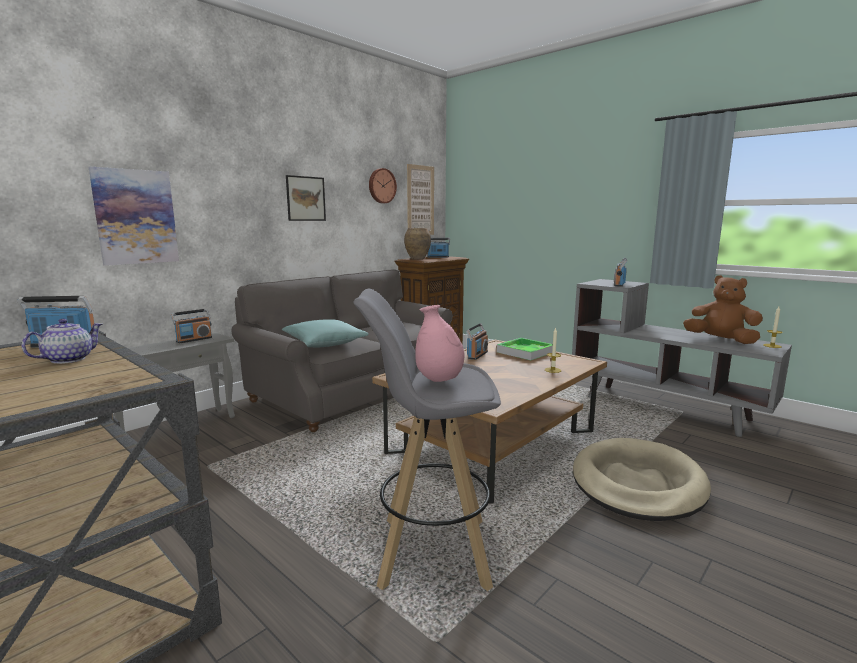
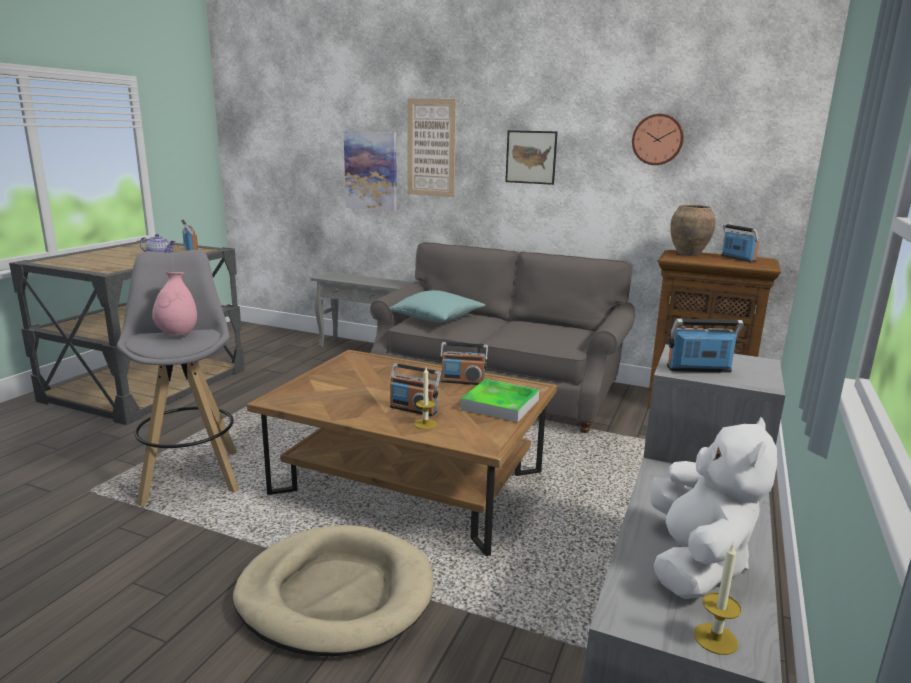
camera: 70 degrees right, 5 degrees up
radio [171,309,212,343] -> radio moved to [390,363,441,416]
picture [407,164,434,235] -> picture moved to [408,98,456,197]
brown plush toy [683,275,763,344] -> white plush toy [650,417,777,599]

